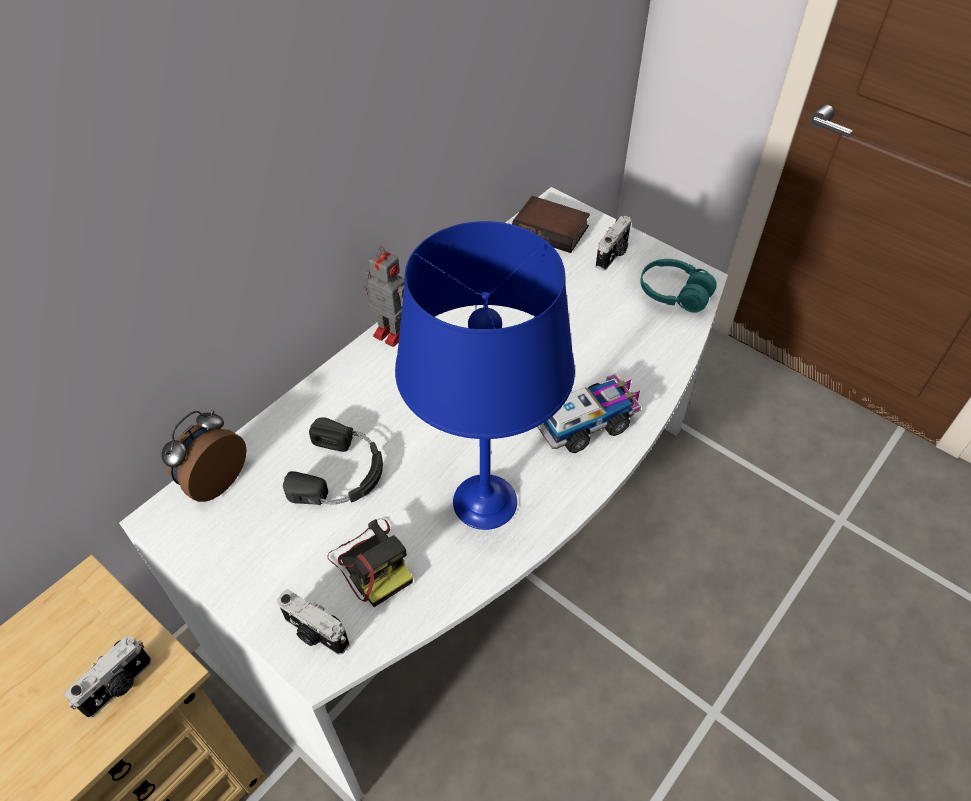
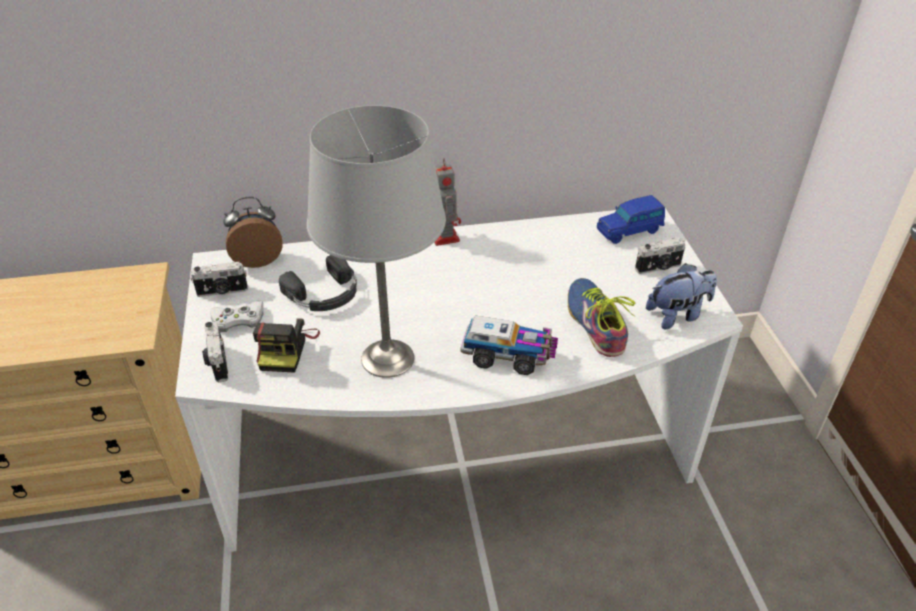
camera: 40 degrees right, 10 degrees down
camera [64,637,152,718] -> camera moved to [191,261,248,297]
blue table lamp [395,221,575,530] -> grey table lamp [307,105,446,378]
book [512,196,590,253] -> blue toy car [597,195,665,244]
turquoise headphones [640,259,717,313] -> plush toy [646,263,717,329]
none -> white game controller [210,301,263,332]
none -> shoe [568,278,635,357]

